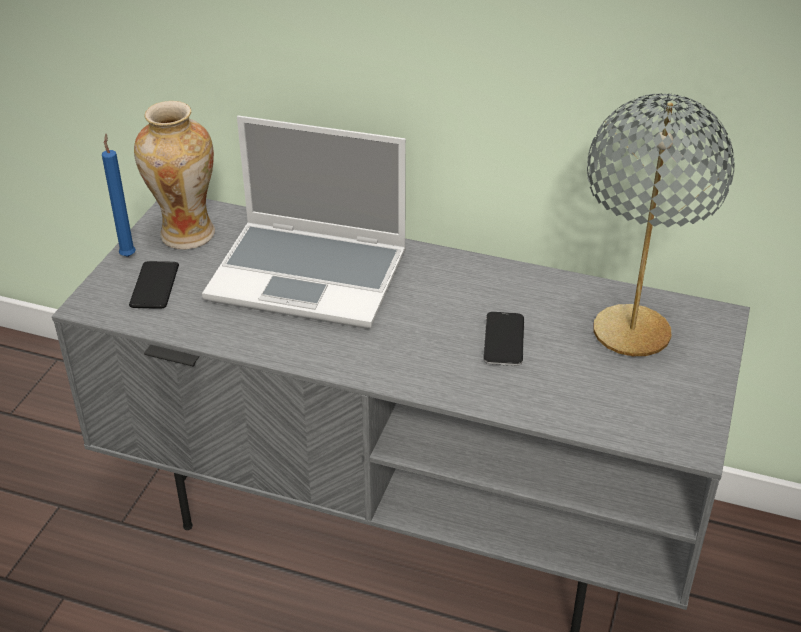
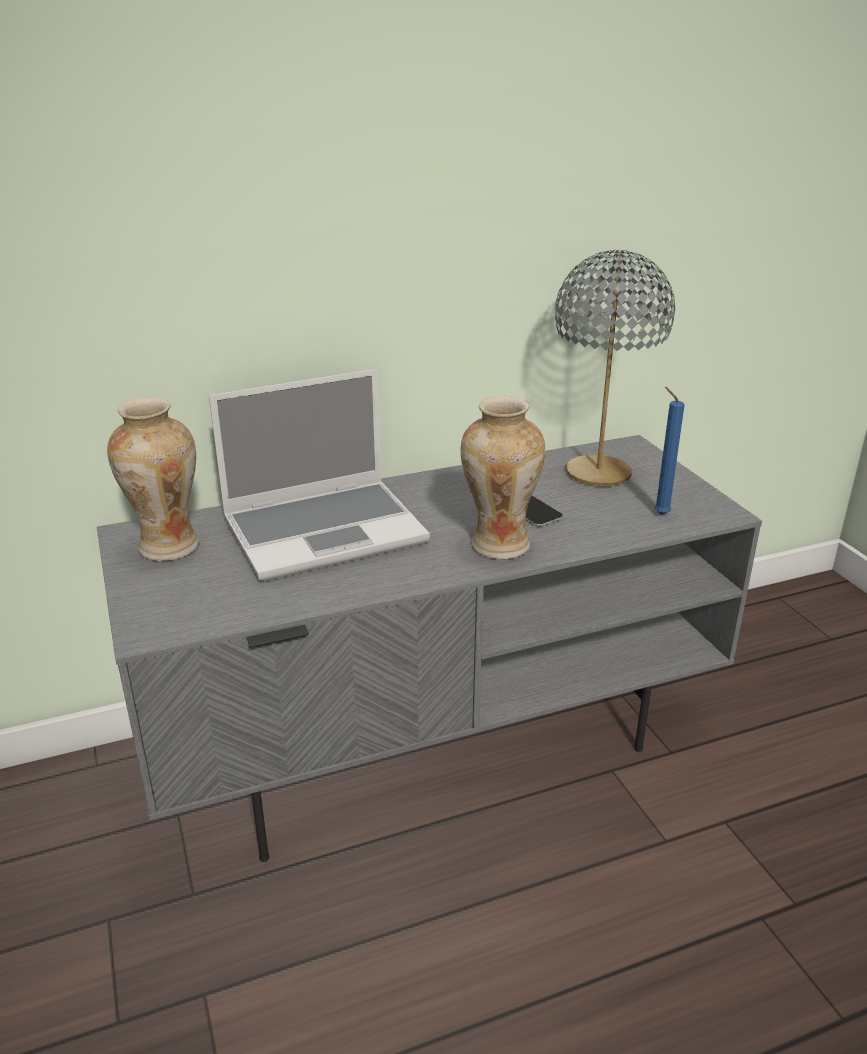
camera: 40 degrees left, 10 degrees down
blue candle [102,134,136,257] -> blue candle moved to [654,387,685,515]
phone [129,261,179,309] -> none
none -> vase [461,396,545,560]

